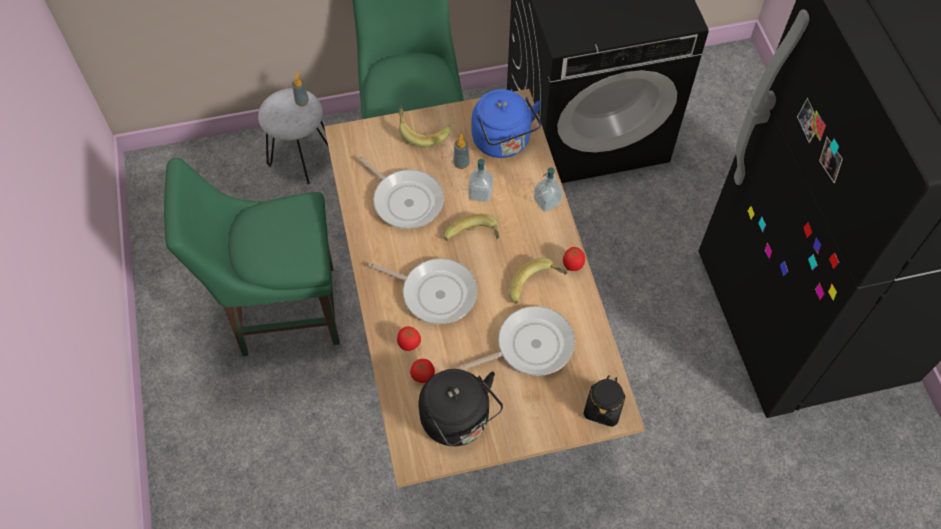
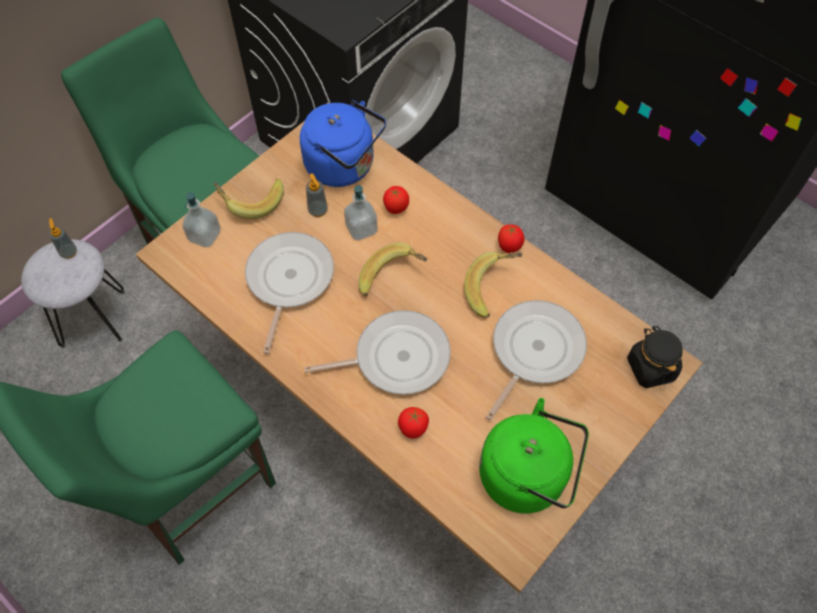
camera: 35 degrees left, 0 degrees up
frying pan [357,156,444,229] -> frying pan turned 90 degrees counterclockwise [245,232,334,354]
tomato [410,359,435,383] -> tomato moved to [383,186,409,214]
black kettle [419,369,503,446] -> green kettle [479,398,589,514]
soap dispenser [534,167,563,212] -> soap dispenser moved to [182,192,221,248]

